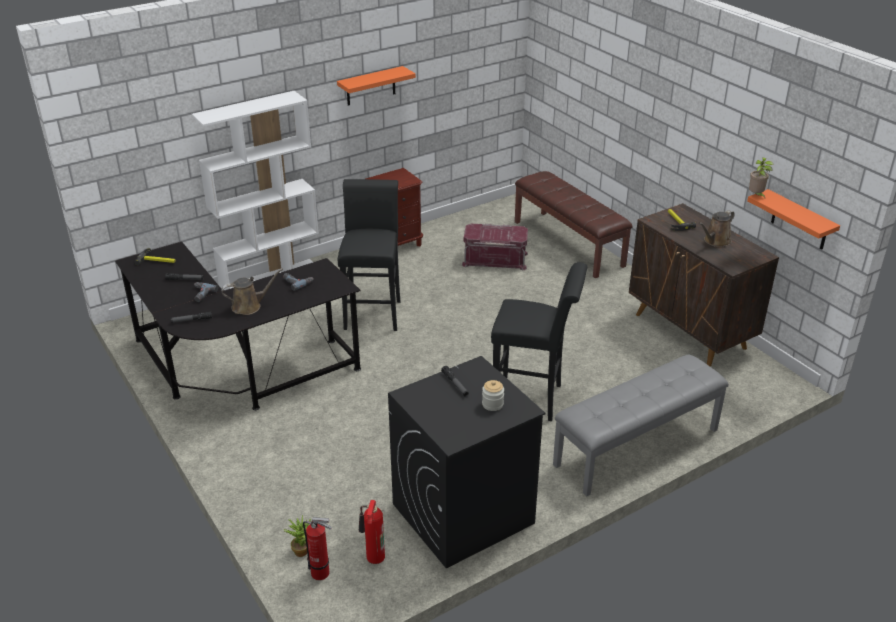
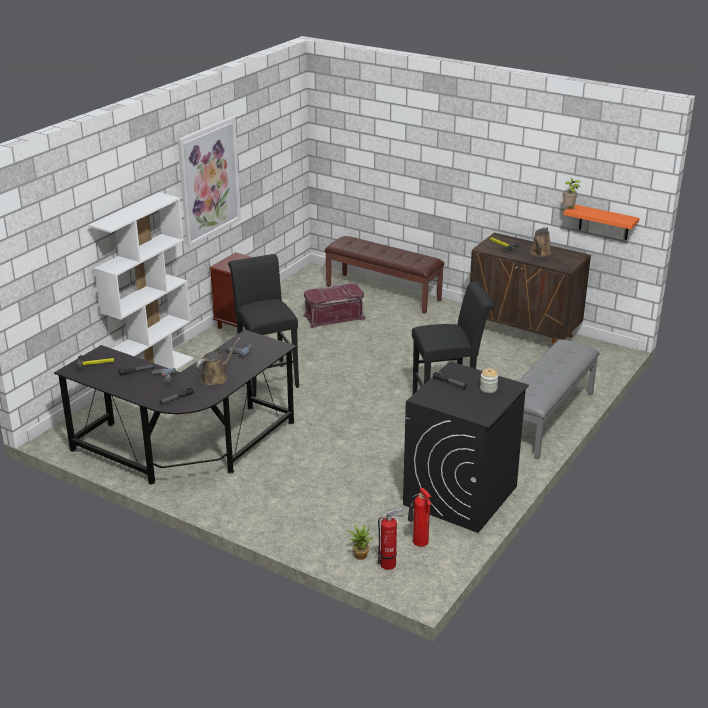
camera: 25 degrees left, 5 degrees down
orange shelf [337,66,416,105] -> picture [178,116,241,247]

